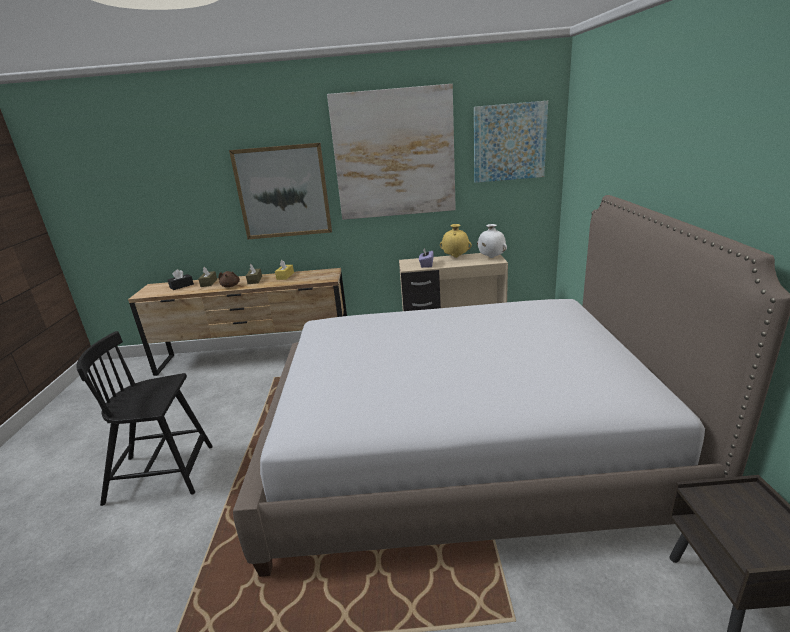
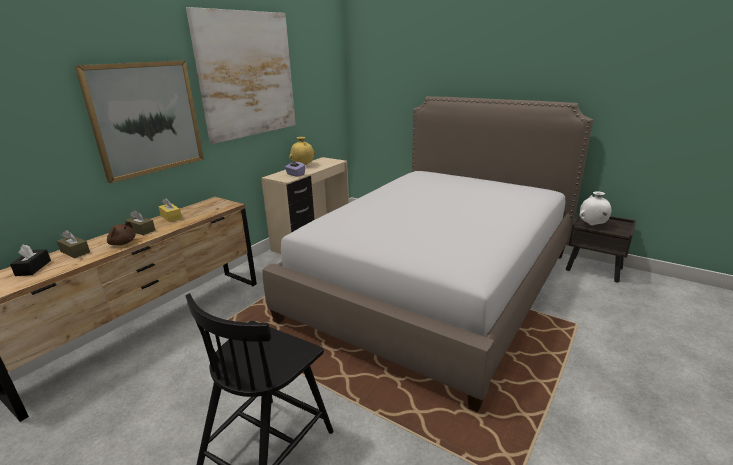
camera: 55 degrees left, 0 degrees up
picture [474,101,548,183] -> none
white vase [477,224,507,258] -> white vase moved to [579,191,611,225]

